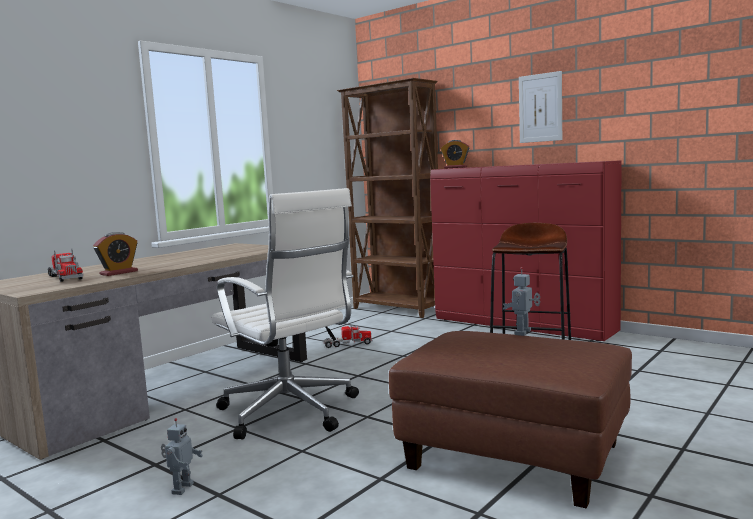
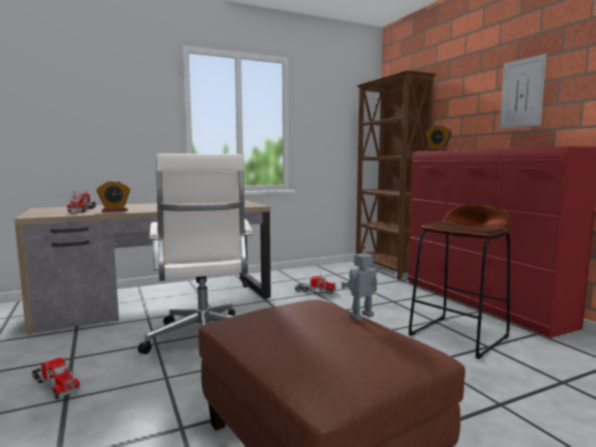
camera: 25 degrees right, 0 degrees up
toy robot [161,418,203,495] -> toy truck [32,356,81,399]

